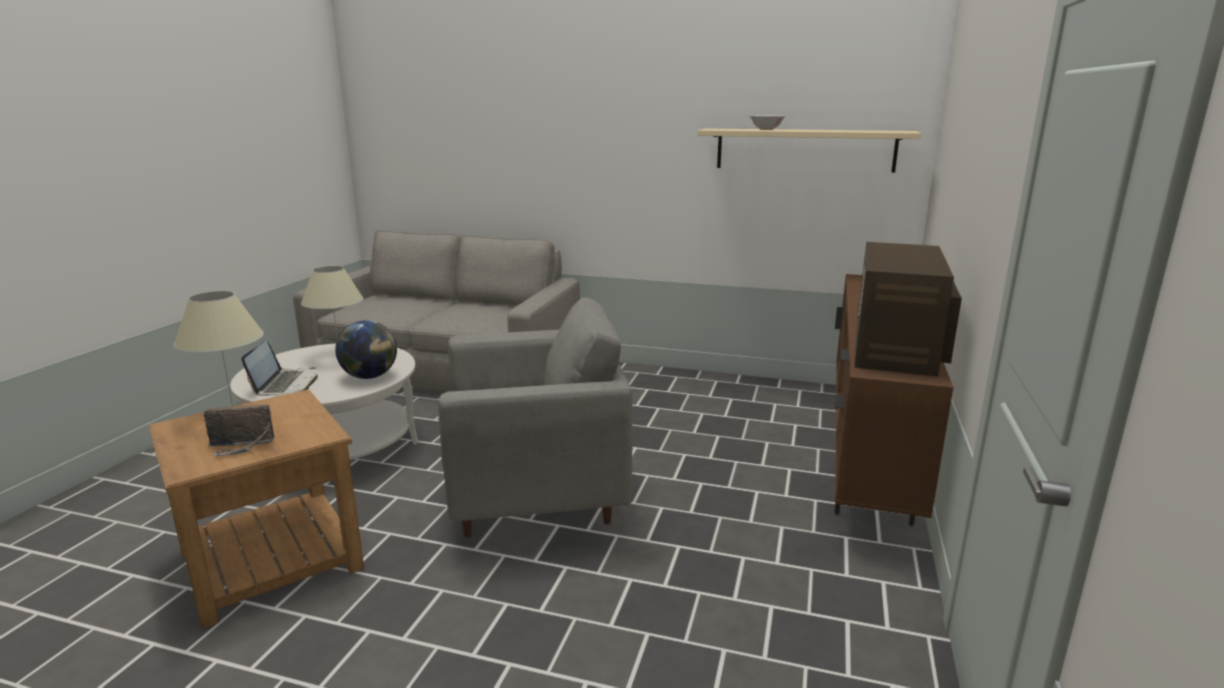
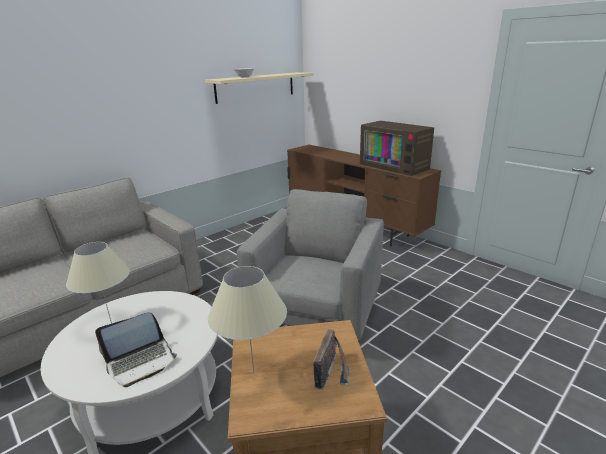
camera: 60 degrees left, 5 degrees up
laptop [242,341,318,396] -> laptop turned 120 degrees clockwise [95,312,177,387]
globe [335,320,397,379] -> none

